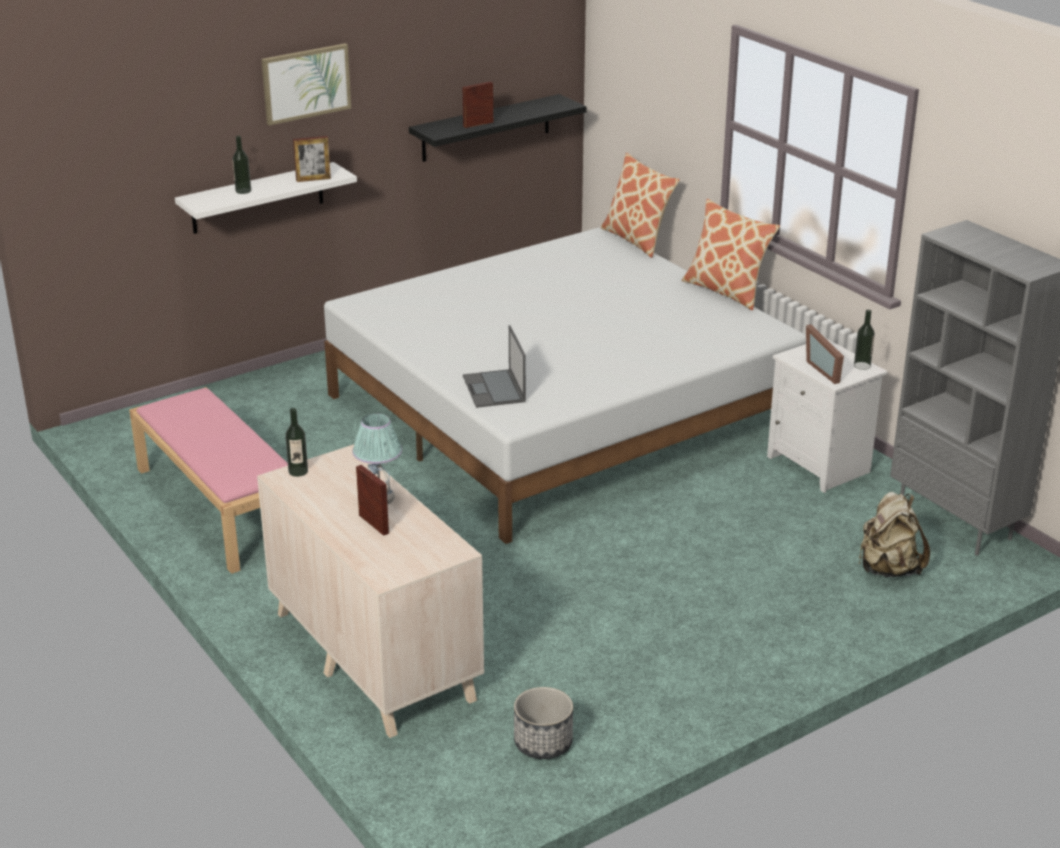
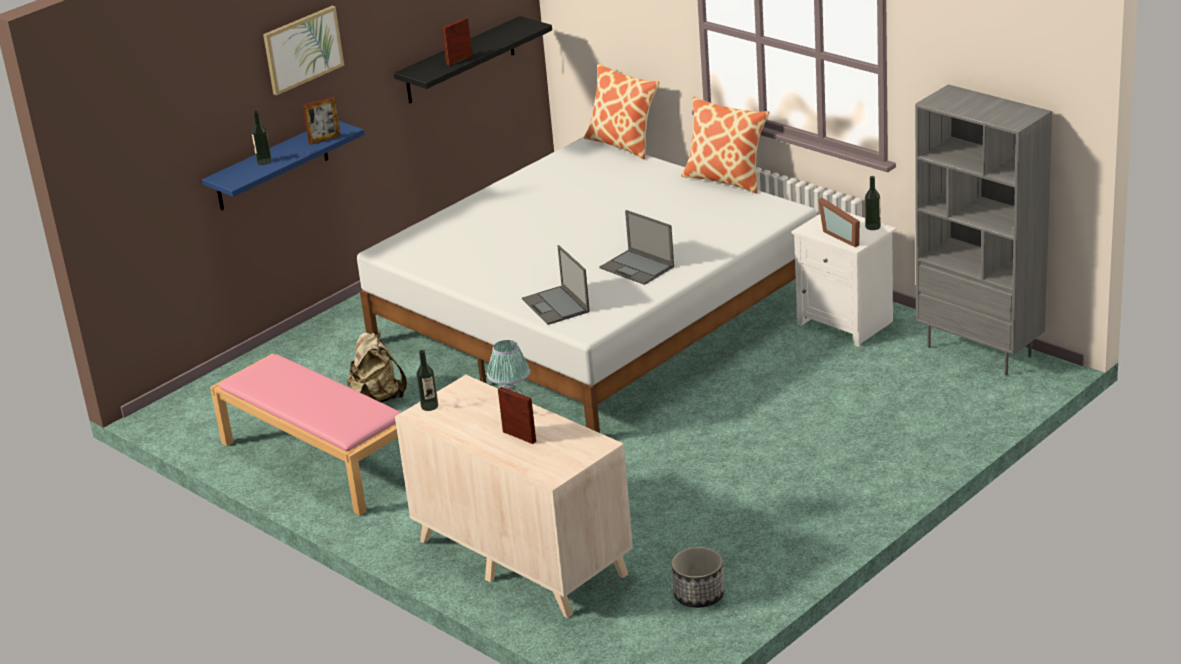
camera: 10 degrees left, 0 degrees up
white shelf [175,162,357,234] -> blue shelf [202,121,365,211]
beige backpack [859,492,930,577] -> beige backpack moved to [347,331,407,403]
none -> laptop [599,210,674,285]

